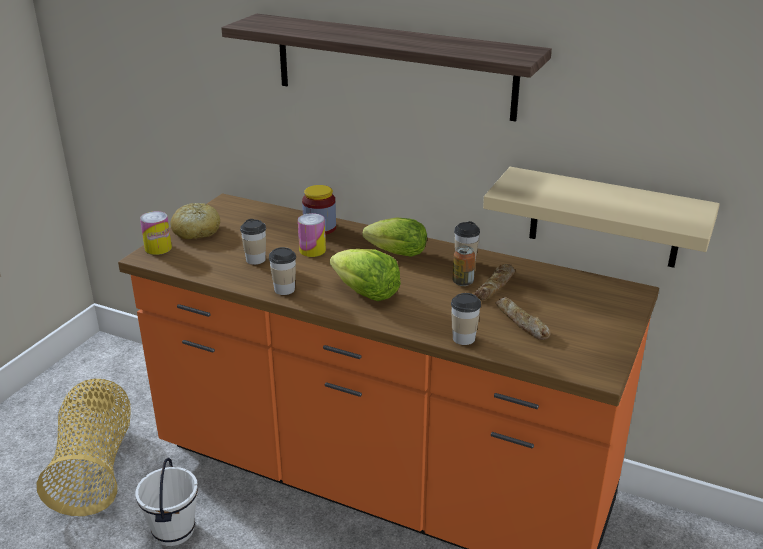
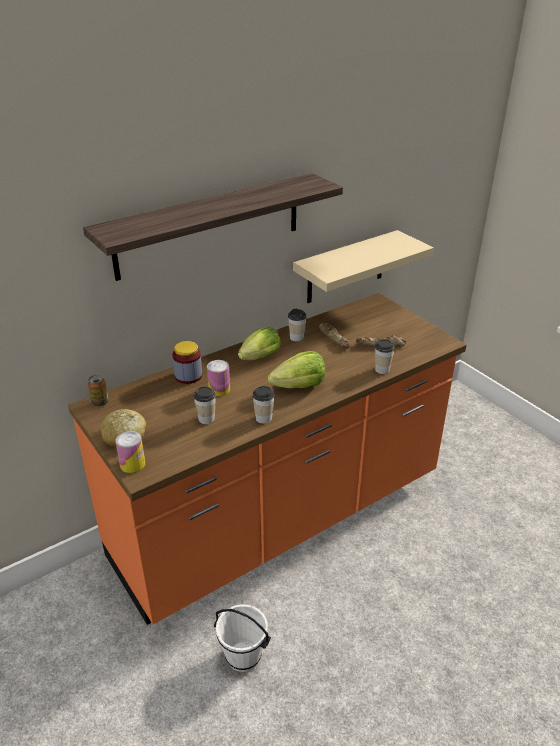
camera: 60 degrees left, 5 degrees up
basket [37,379,131,516] -> none
can [452,246,476,286] -> can moved to [88,375,109,406]

